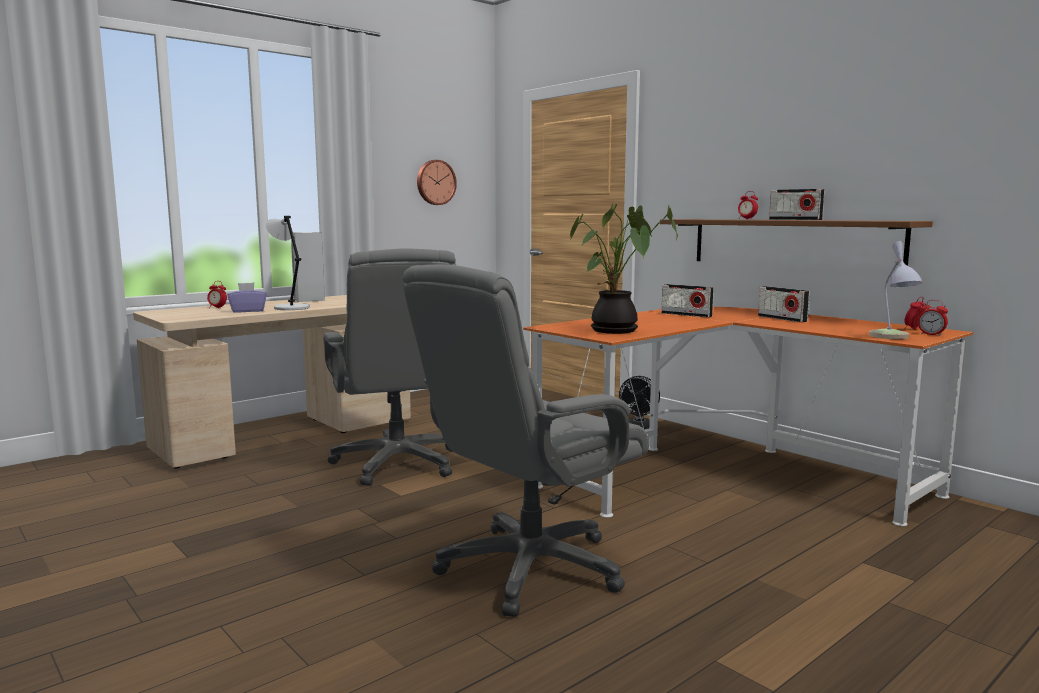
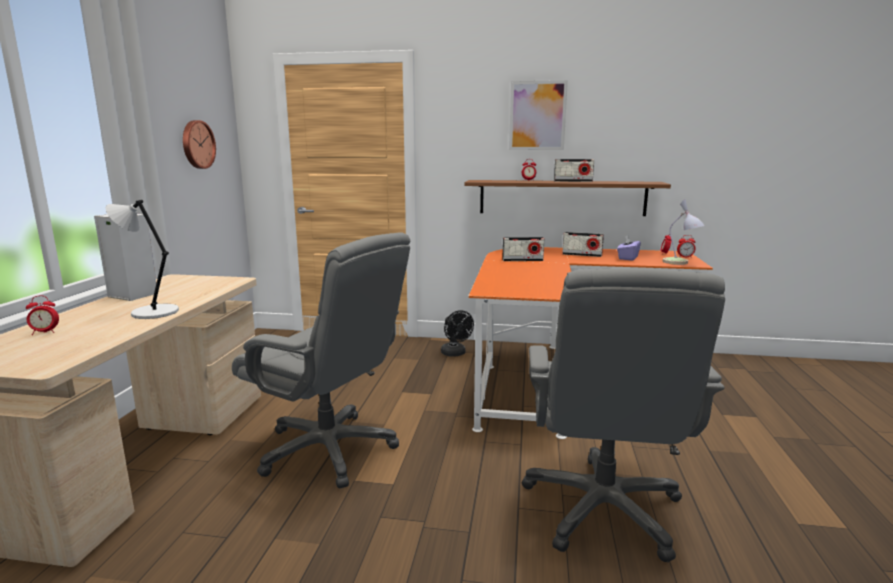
camera: 40 degrees left, 5 degrees up
purple tissue box [228,283,267,313] -> purple tissue box moved to [617,235,641,261]
potted plant [570,204,678,334] -> none
none -> picture [509,80,568,150]

